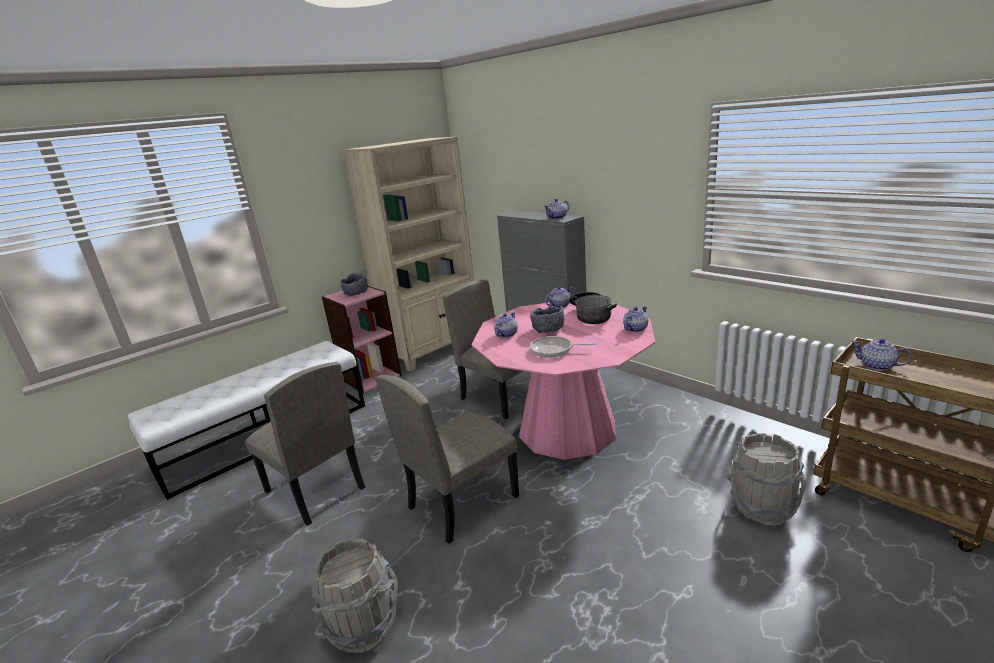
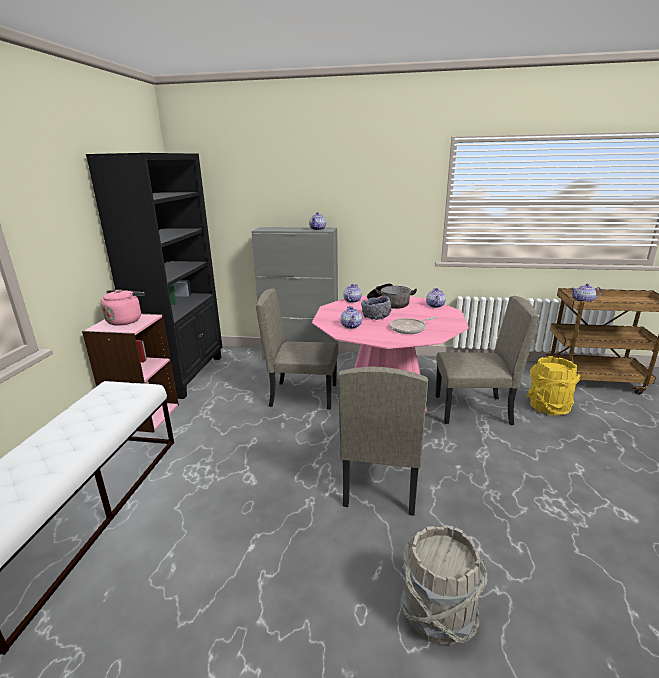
camera: 40 degrees left, 0 degrees up
beige chair [245,362,365,526] -> beige chair moved to [435,296,538,425]
grey bowl [341,273,368,296] -> pink kettle [101,290,145,326]
beige bookcase [343,137,474,372] -> black bookcase [86,153,222,399]
grey bucket [727,433,807,526] -> yellow bucket [526,356,580,415]

